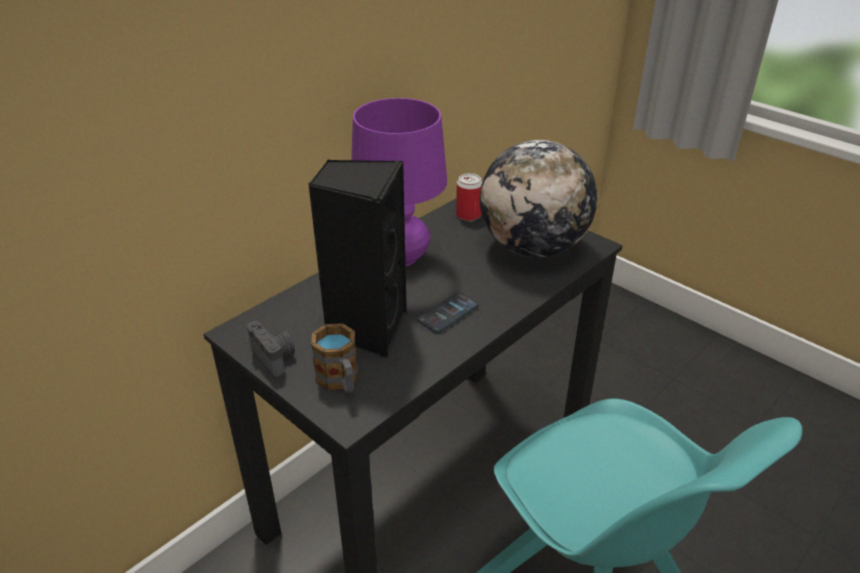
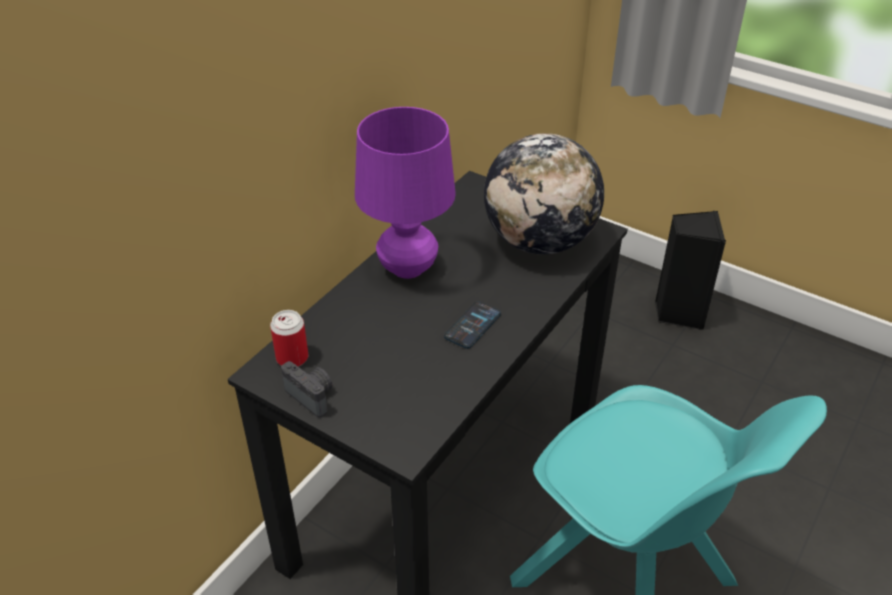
camera: 10 degrees left, 5 degrees up
black speaker [308,159,407,358] -> black speaker moved to [655,211,726,330]
mug [311,323,358,393] -> none
can [456,173,482,221] -> can moved to [270,310,308,367]

